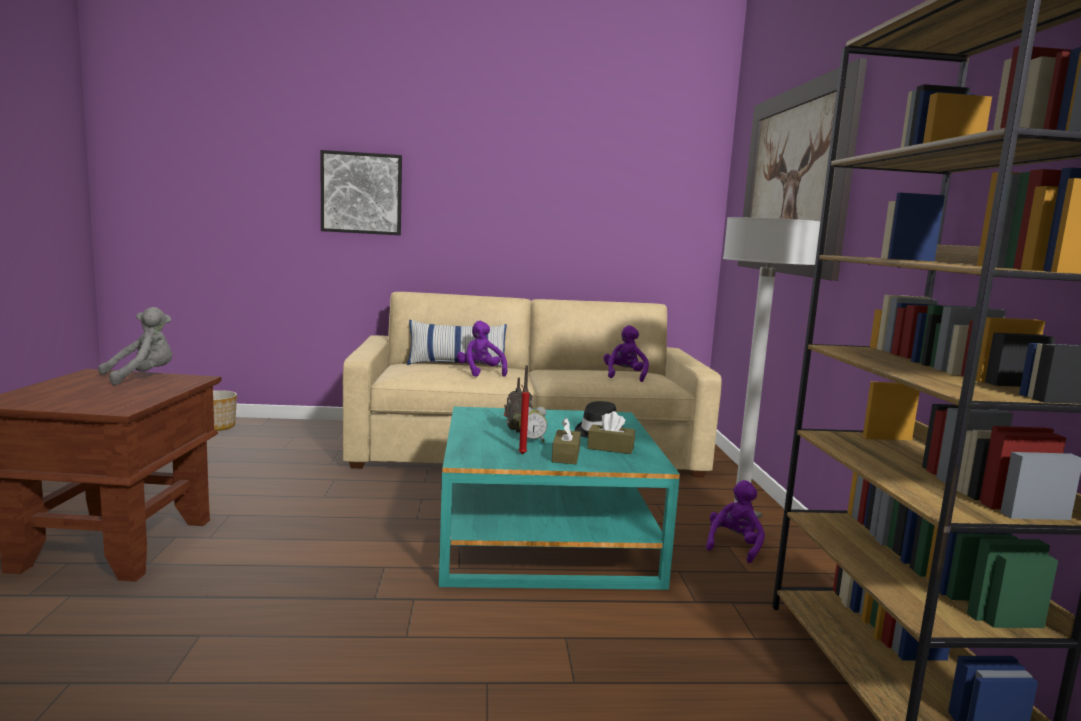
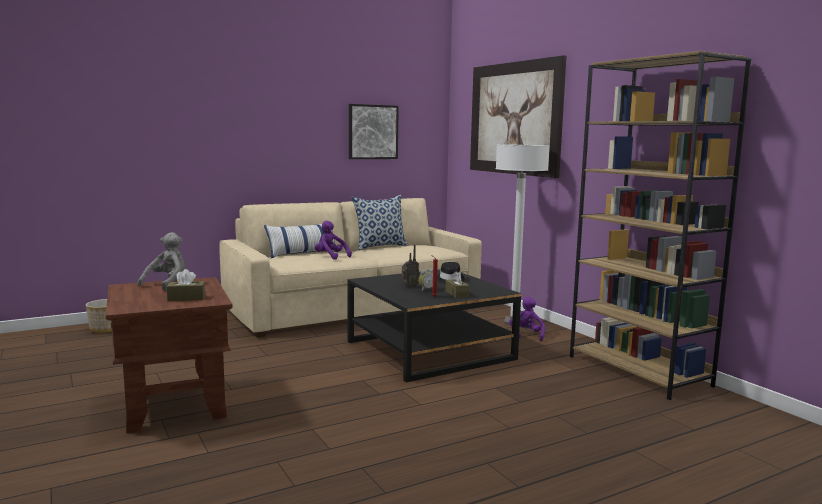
camera: 25 degrees left, 0 degrees up
picture [320,150,402,235] -> picture moved to [349,104,399,159]
turquoise coffee table [439,407,680,590] -> black coffee table [347,269,521,382]
brown tissue box [587,411,635,454] -> brown tissue box moved to [167,269,205,301]
purple plush toy [604,325,649,382] -> none
none -> pillow [352,195,408,250]

